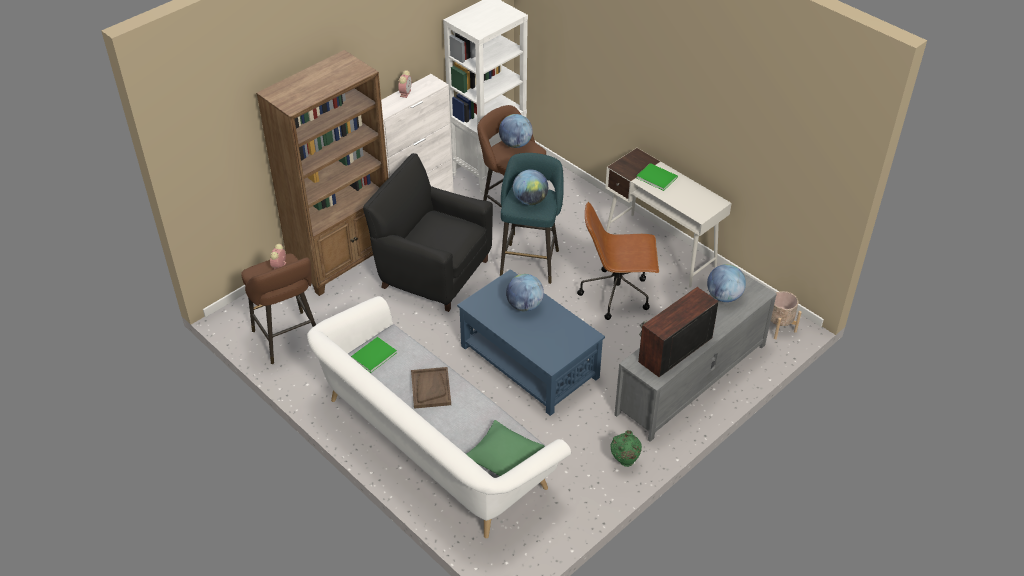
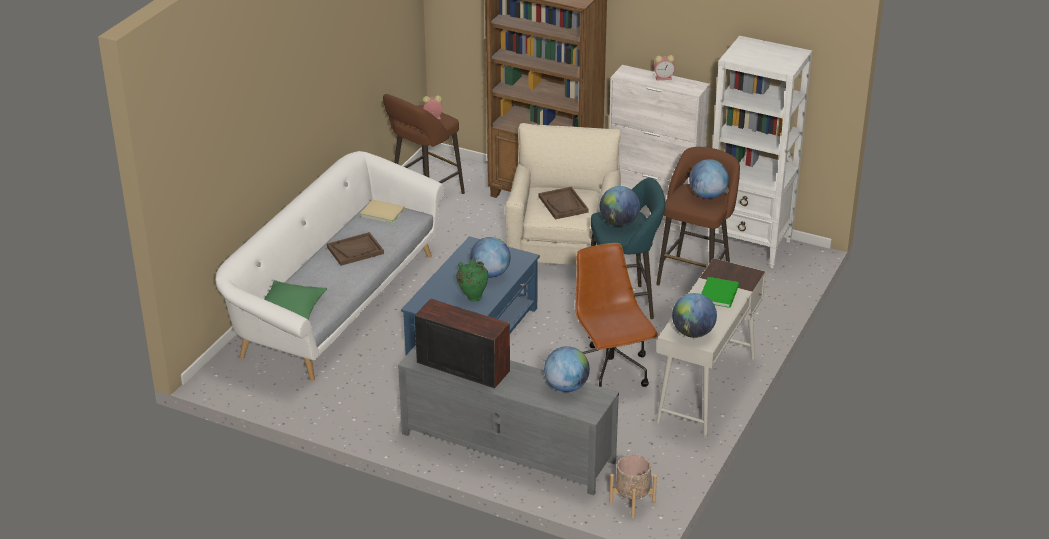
camera: 70 degrees right, 10 degrees down
green book [351,337,397,373] -> beige book [360,199,405,223]
black armchair [363,153,493,312] -> beige armchair [505,123,621,265]
green vase [610,430,642,467] -> green vase moved to [456,259,488,302]
none -> brown tray [539,187,589,219]
none -> globe [672,293,717,338]

